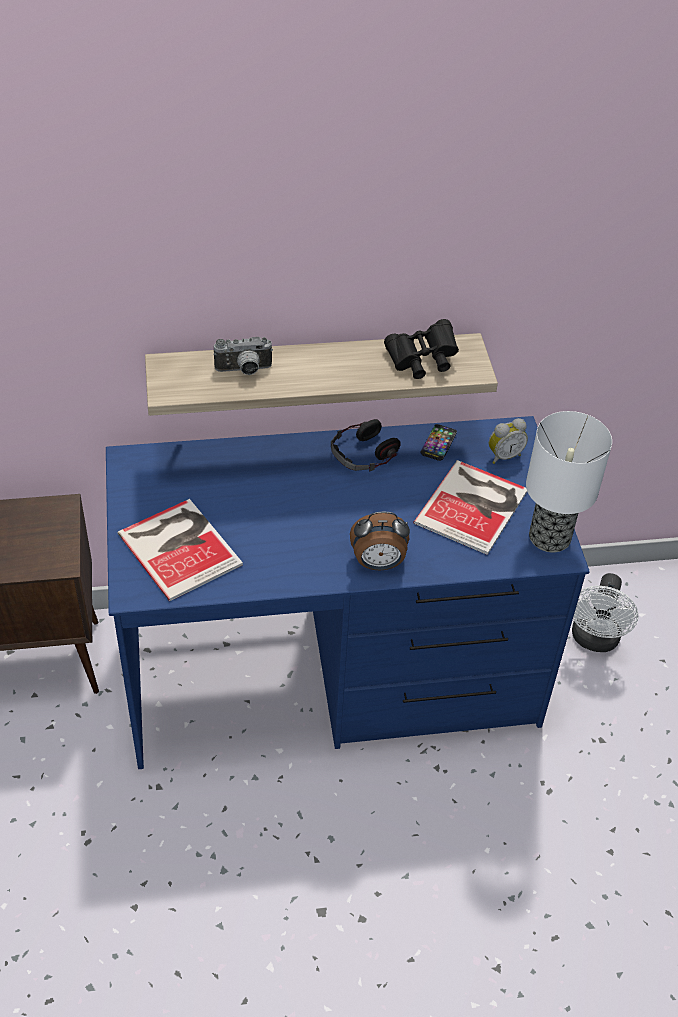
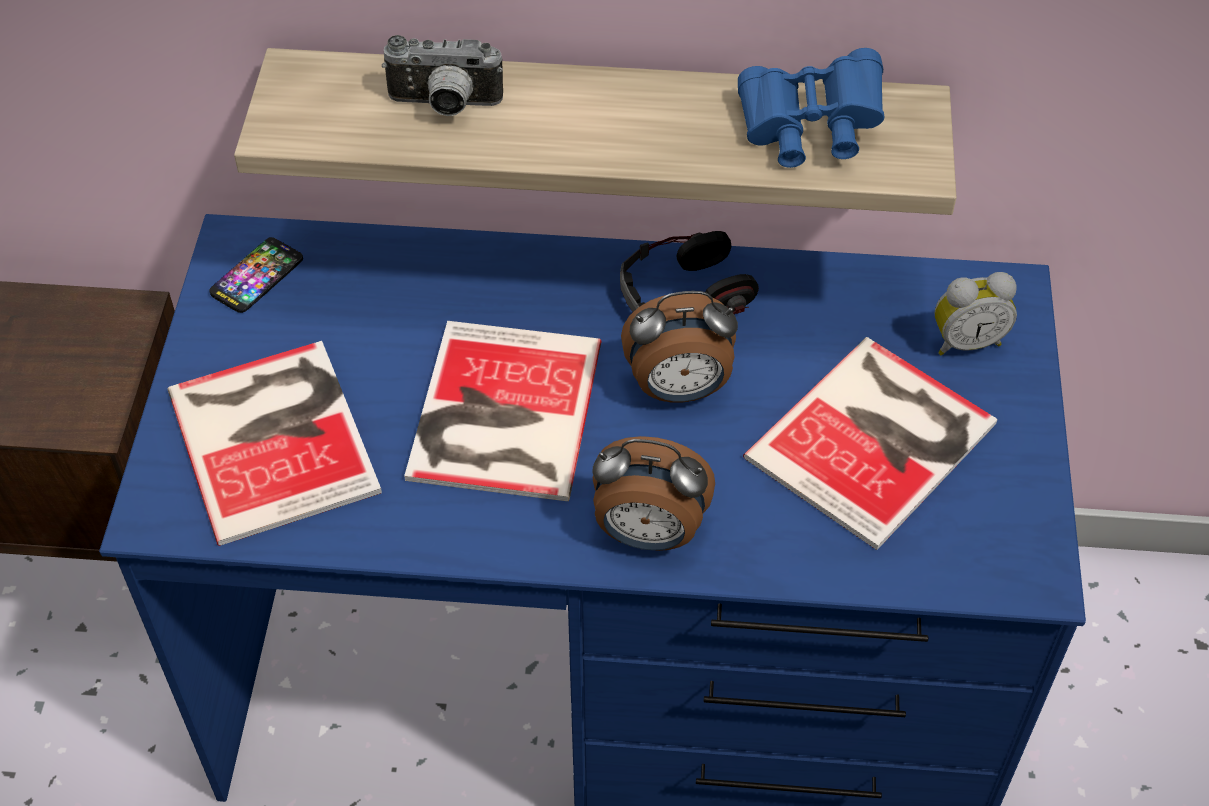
camera: 15 degrees right, 5 degrees up
black binoculars [384,319,459,379] -> blue binoculars [738,48,885,168]
phone [421,424,457,461] -> phone moved to [209,237,303,313]
table lamp [526,411,612,552] -> none
white fan [572,573,638,652] -> none
none -> book [404,321,602,501]
none -> alarm clock [621,291,738,403]

